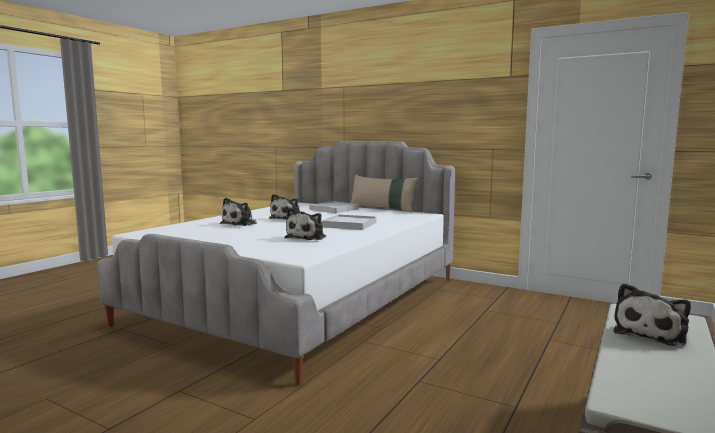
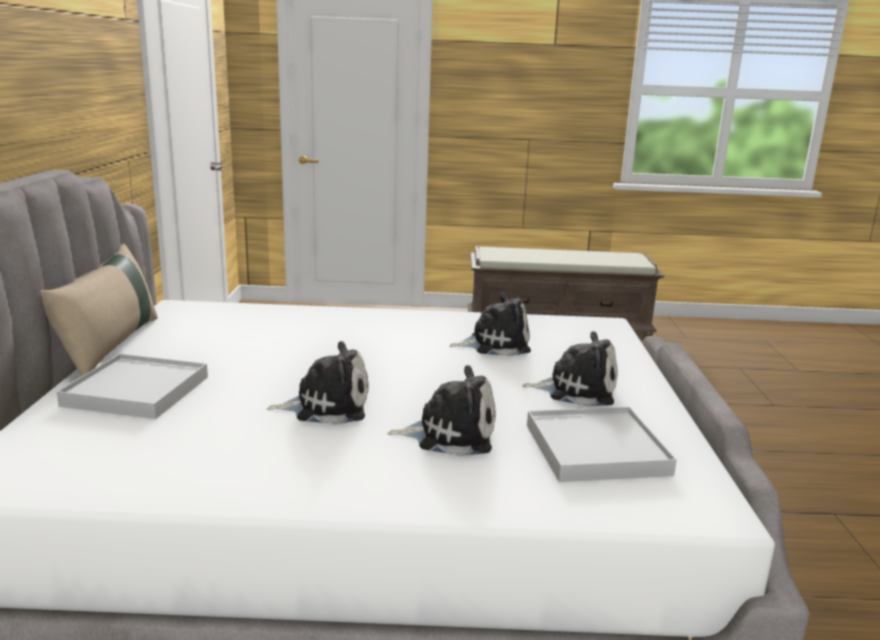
camera: 120 degrees left, 10 degrees up
white tray [321,214,376,230] -> white tray moved to [527,407,677,482]
plush toy [614,283,691,346] -> plush toy moved to [522,331,618,407]

